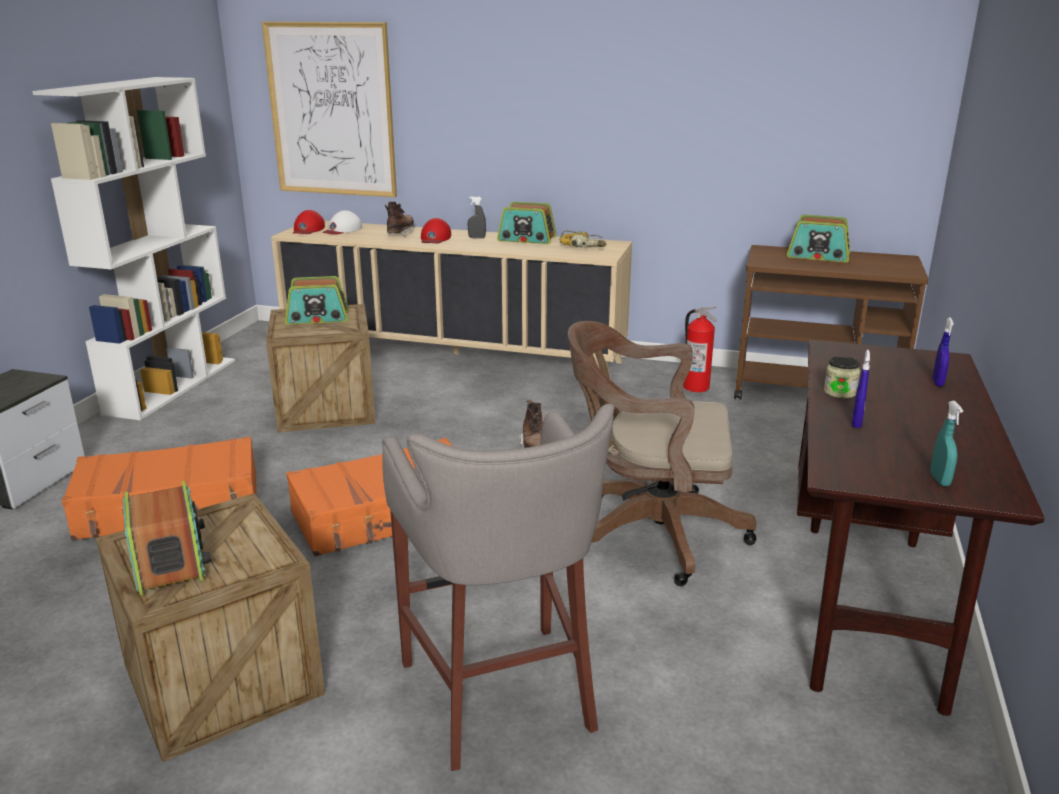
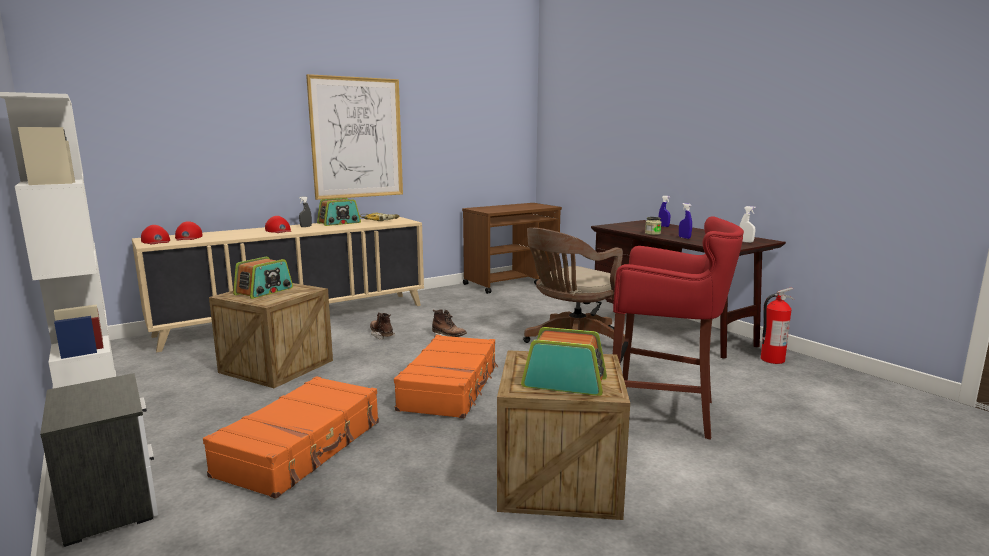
camera: 50 degrees left, 10 degrees down
picture [262,22,397,197] -> picture moved to [306,74,403,200]
white cap [322,210,362,235] -> red cap [175,221,203,241]
grey stool [382,404,615,771] -> red stool [613,216,744,440]
brown boot [385,202,415,236] -> brown boot moved to [370,312,395,340]
fire extinguisher [683,307,717,392] -> fire extinguisher moved to [761,287,794,364]
radio [786,215,850,262] -> none
turquoise spray bottle [930,401,963,486] -> white spray bottle [739,206,756,243]

